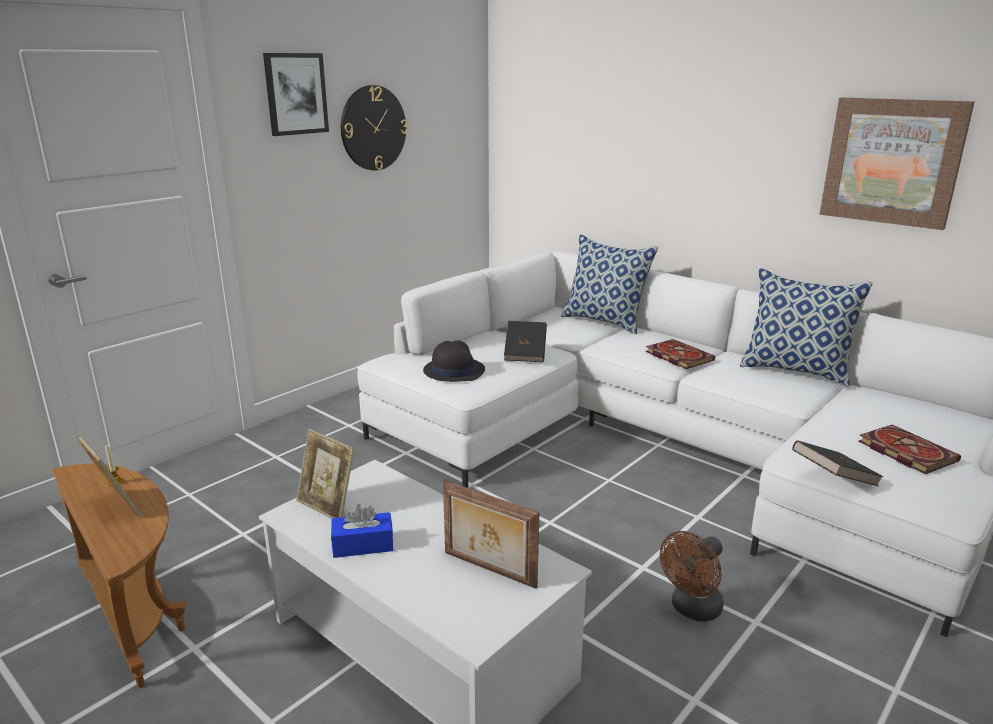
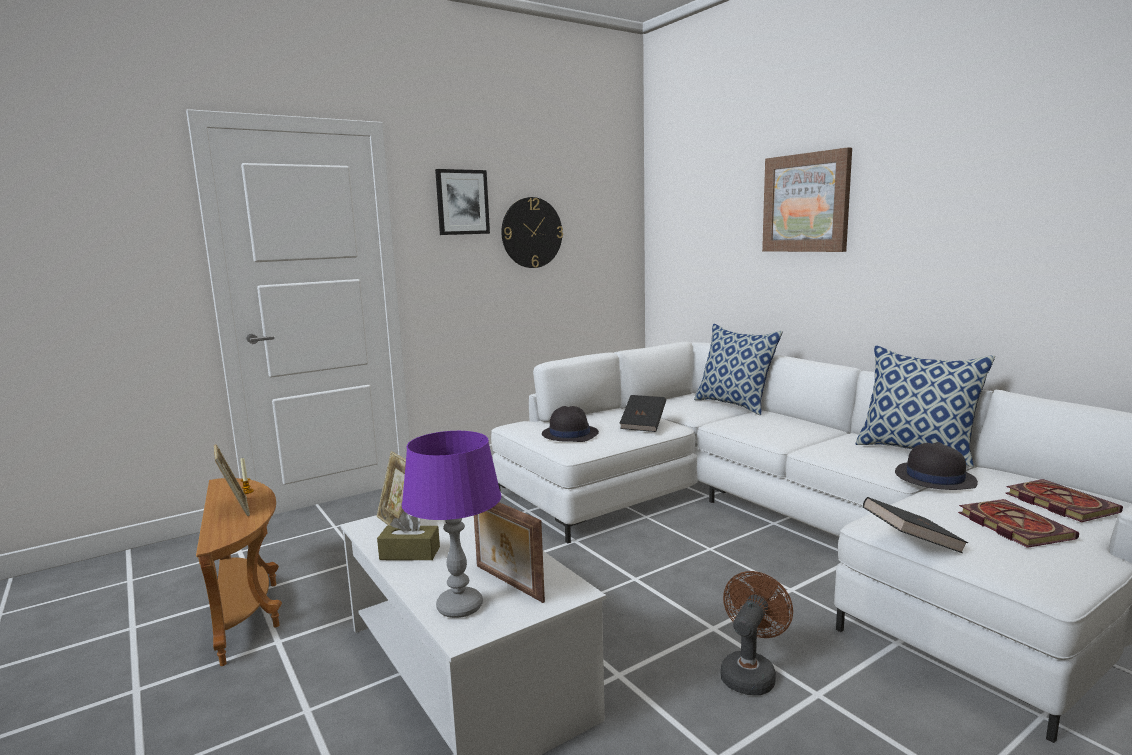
camera: 15 degrees right, 10 degrees down
blue tissue box [331,504,393,558] -> brown tissue box [377,511,440,560]
book [645,339,715,369] -> book moved to [1005,479,1123,522]
brown fan [660,531,724,621] -> brown fan turned 150 degrees clockwise [720,571,793,695]
picture [820,98,975,230] -> picture moved to [762,147,852,252]
none -> purple table lamp [402,431,501,618]
none -> black hat [895,442,978,490]

